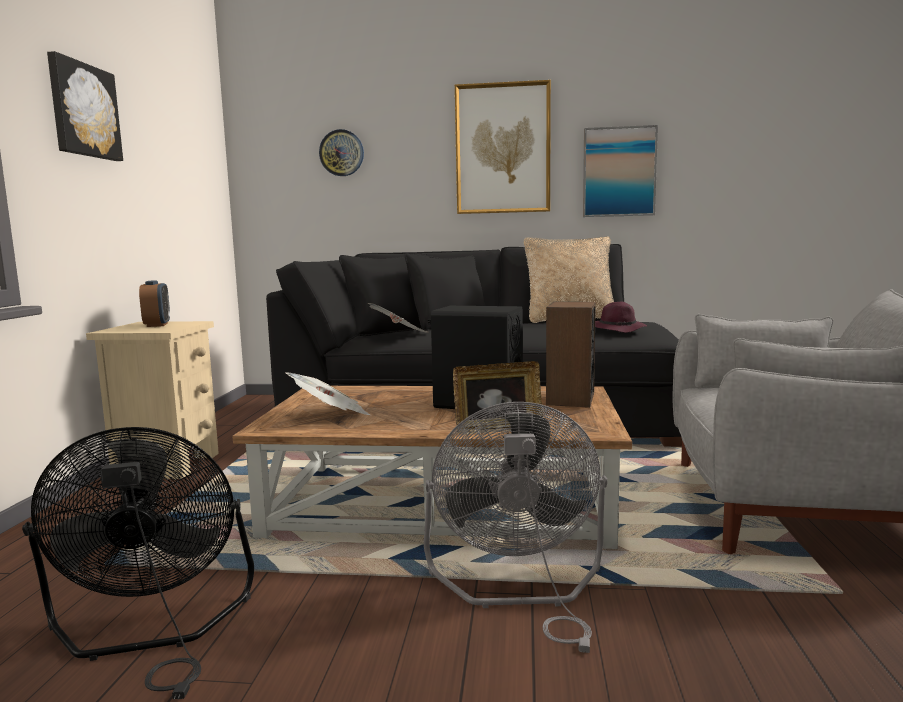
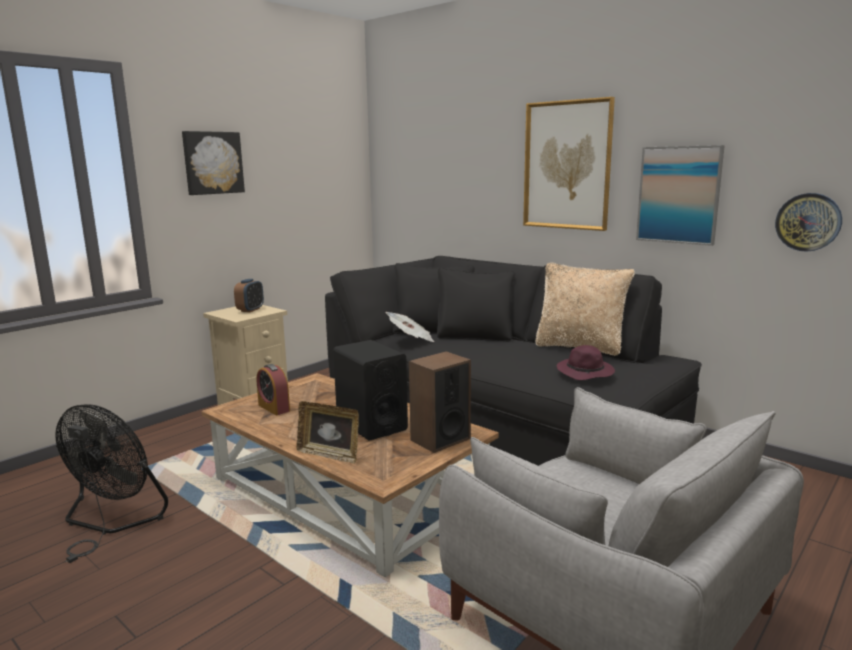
camera: 35 degrees right, 5 degrees up
newspaper [285,372,370,415] -> alarm clock [256,364,290,415]
wall clock [319,129,364,176] -> wall clock moved to [775,193,842,252]
grey fan [424,402,607,653] -> none

